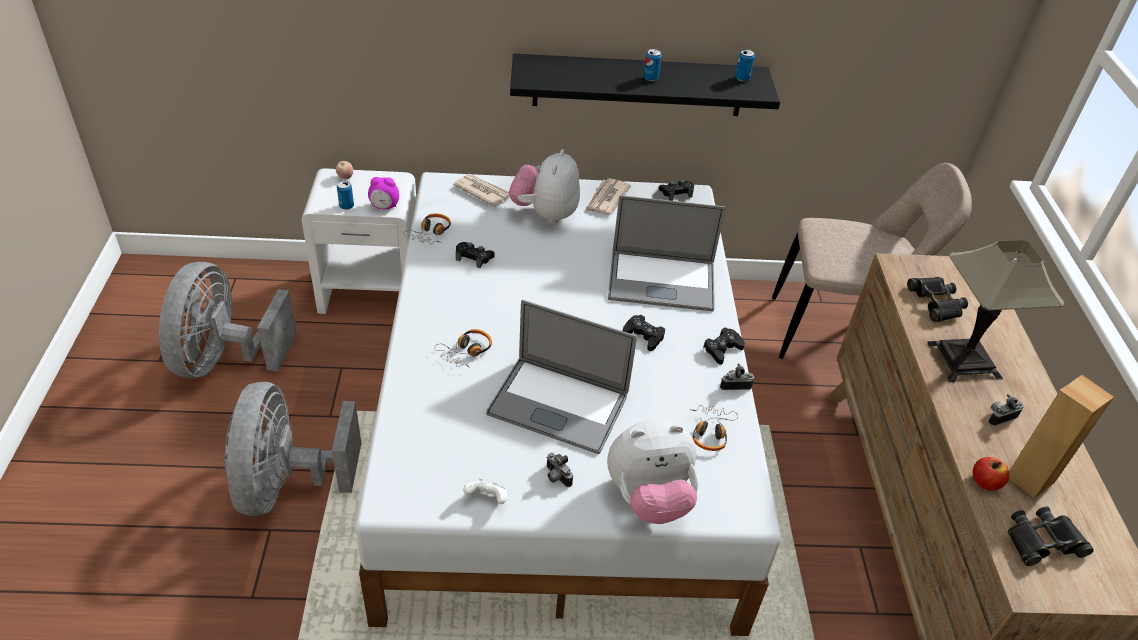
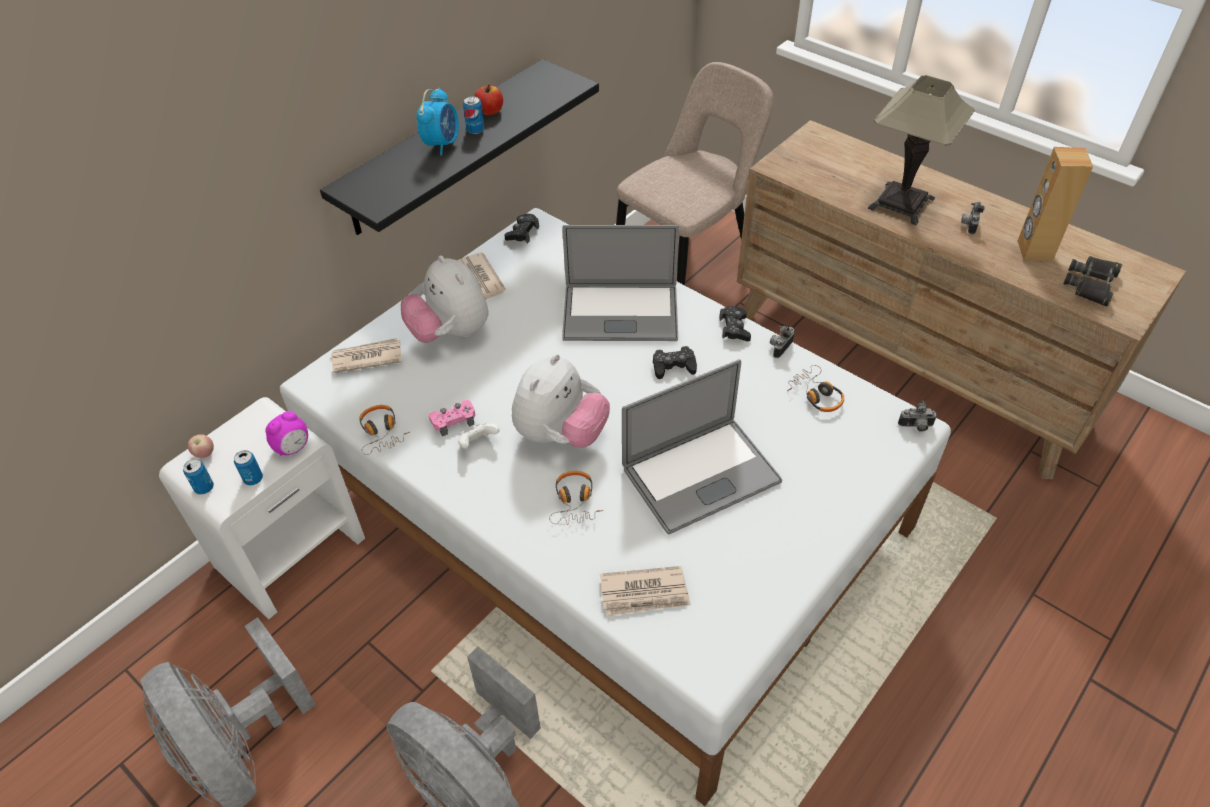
camera: 45 degrees left, 5 degrees up
black game controller [456,242,495,269] -> pink game controller [428,400,475,436]
white game controller [463,478,508,504] -> white game controller moved to [458,423,500,449]
camera [546,452,573,487] -> camera moved to [898,400,937,432]
plush toy [607,420,698,524] -> plush toy moved to [512,354,610,448]
laptop [608,195,725,311] -> laptop turned 45 degrees clockwise [562,225,679,341]
can [735,49,755,81] -> can moved to [183,459,214,494]
black binoculars [907,277,968,322] -> none
apple [973,457,1009,491] -> apple moved to [474,84,503,115]
none -> alarm clock [416,88,459,156]
none -> newspaper [600,566,691,616]

